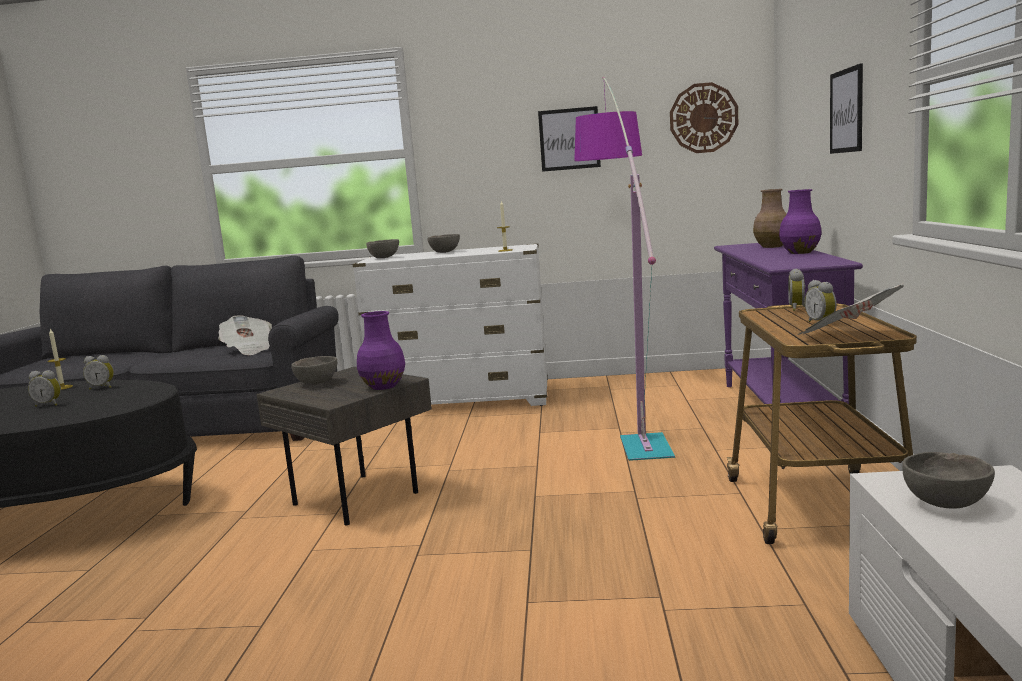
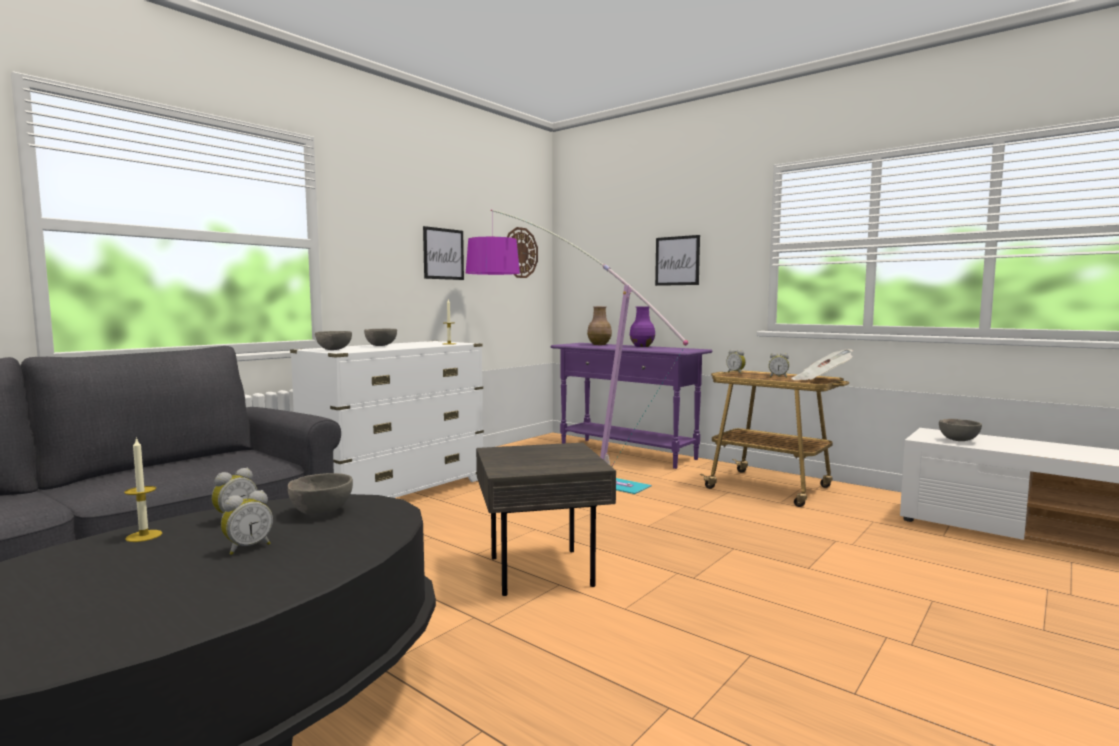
camera: 55 degrees left, 5 degrees down
newspaper [218,315,272,355] -> none
grey bowl [291,356,337,385] -> grey bowl moved to [288,473,353,515]
purple vase [357,311,405,390] -> none

